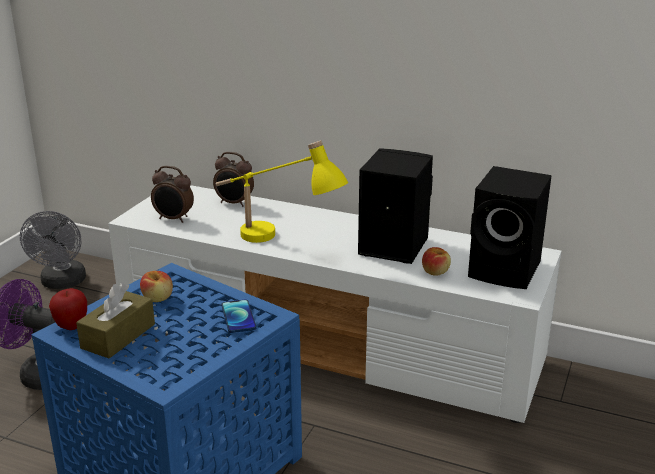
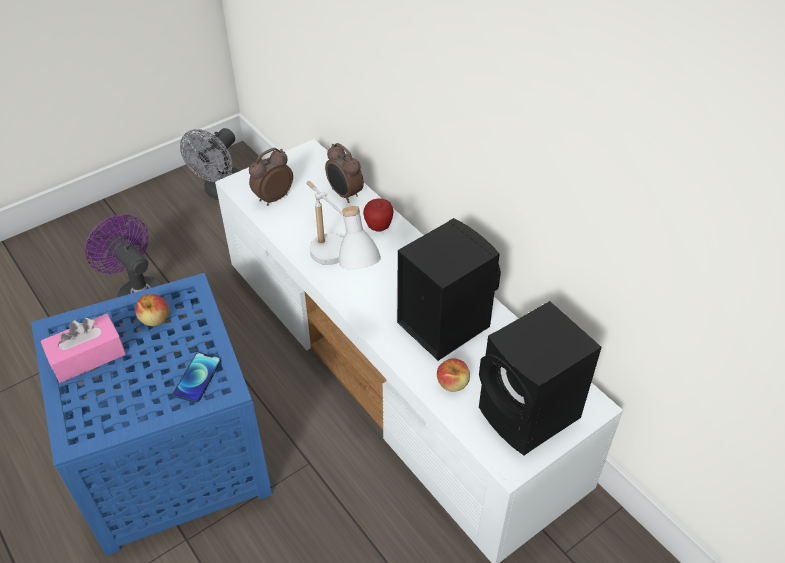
camera: 30 degrees right, 20 degrees up
apple [49,288,87,330] -> apple moved to [363,199,394,232]
brown tissue box [76,283,155,358] -> pink tissue box [41,314,126,383]
alarm clock [151,166,194,223] -> alarm clock turned 90 degrees clockwise [249,148,293,206]
yellow table lamp [216,140,348,243] -> white table lamp [306,181,381,269]

